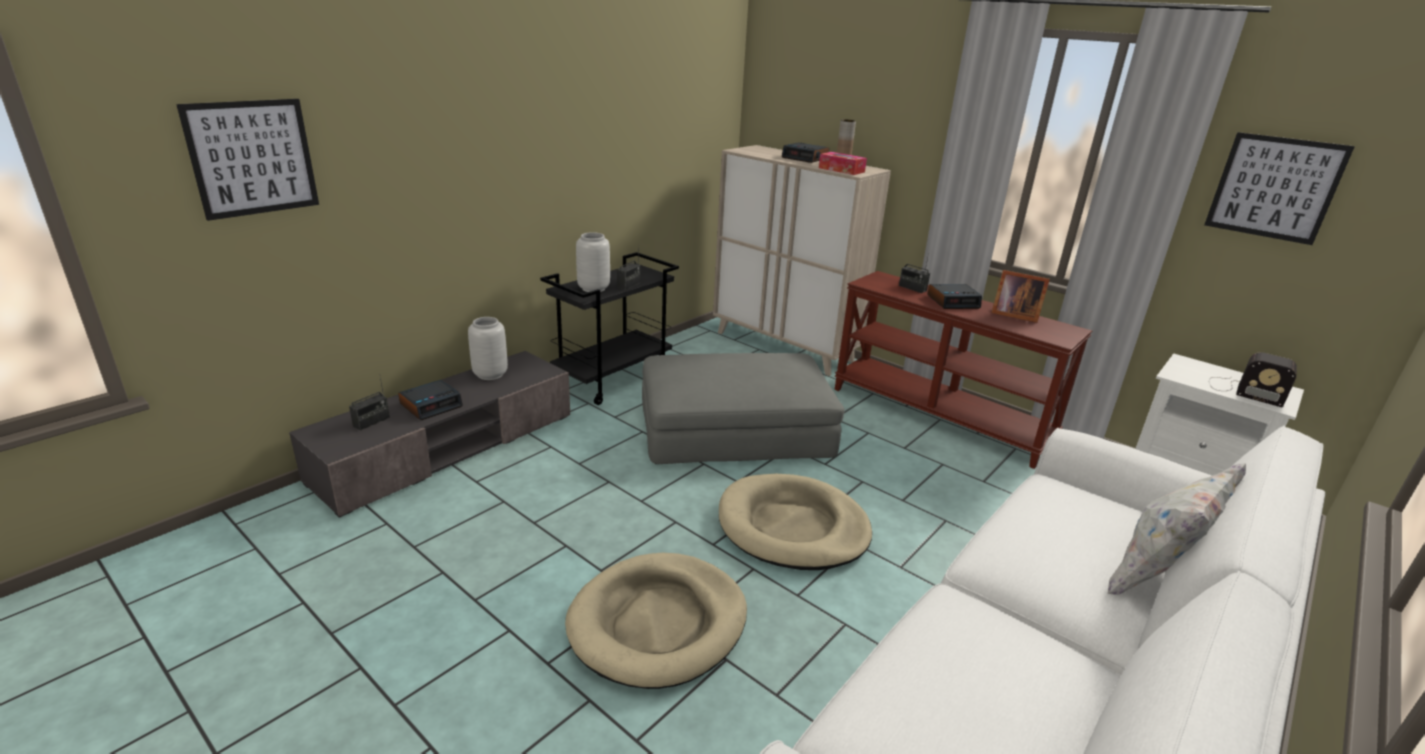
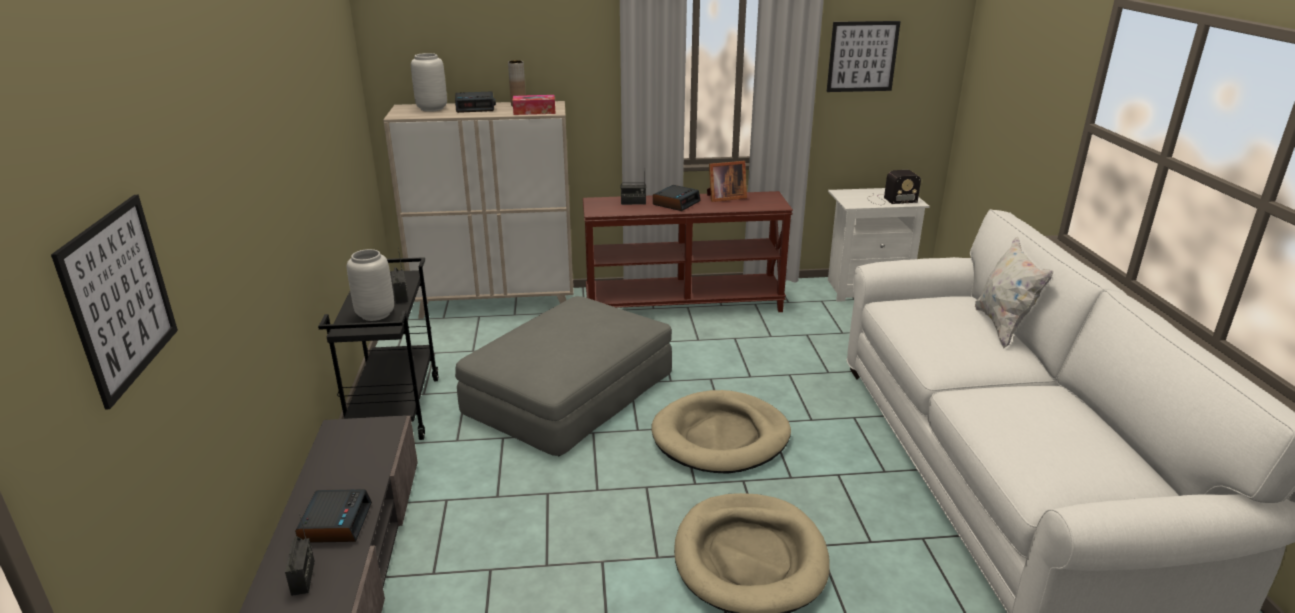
camera: 45 degrees left, 0 degrees up
grey vase [468,317,508,380] -> grey vase moved to [411,53,447,112]

